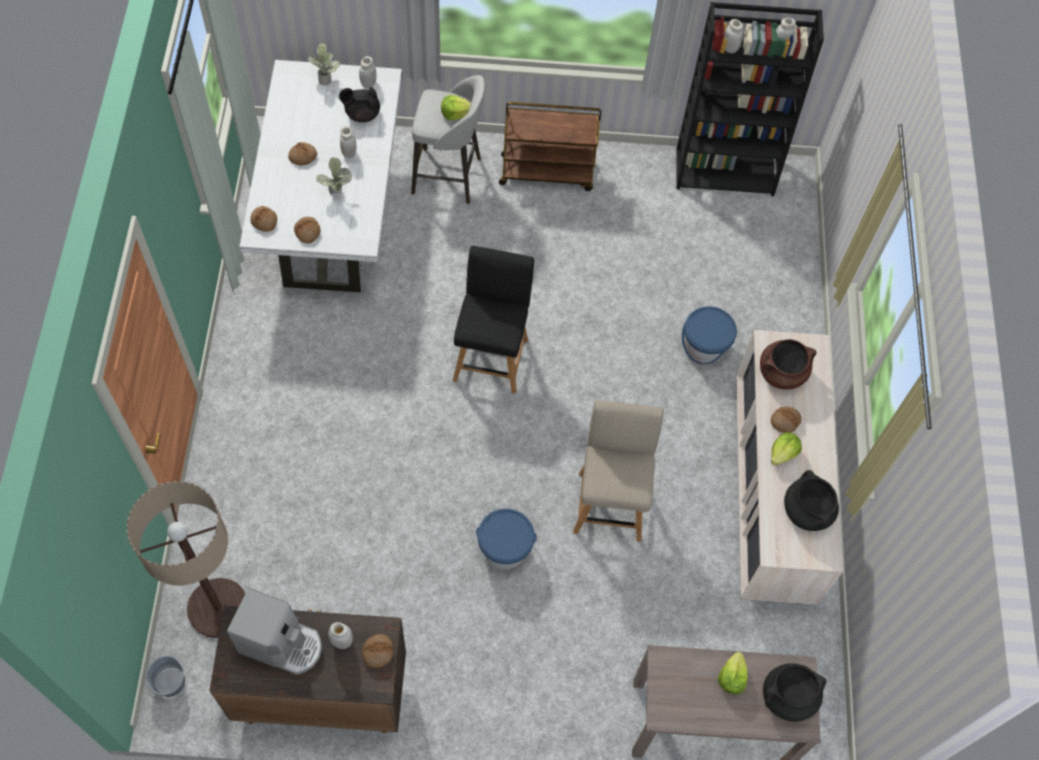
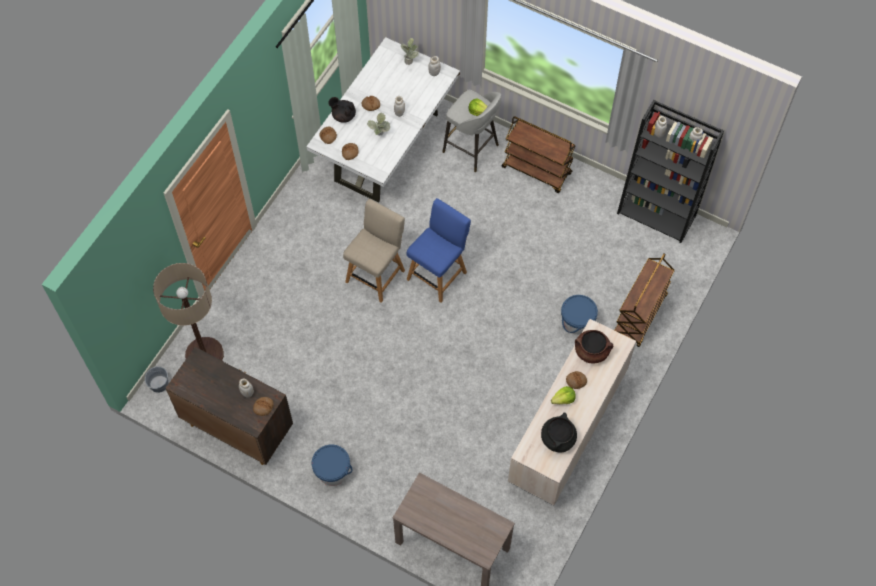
camera: 30 degrees right, 0 degrees up
coffee machine [227,588,322,675] -> none
black teapot [339,87,380,122] -> black teapot moved to [328,97,356,123]
black chair [453,246,534,394] -> blue chair [407,198,471,303]
blue bucket [476,509,537,570] -> blue bucket moved to [312,444,353,486]
beige chair [573,400,664,542] -> beige chair moved to [343,199,405,303]
lettuce [718,652,748,694] -> none
black cooking pot [763,663,826,722] -> none
none -> brown cart [615,253,675,347]

